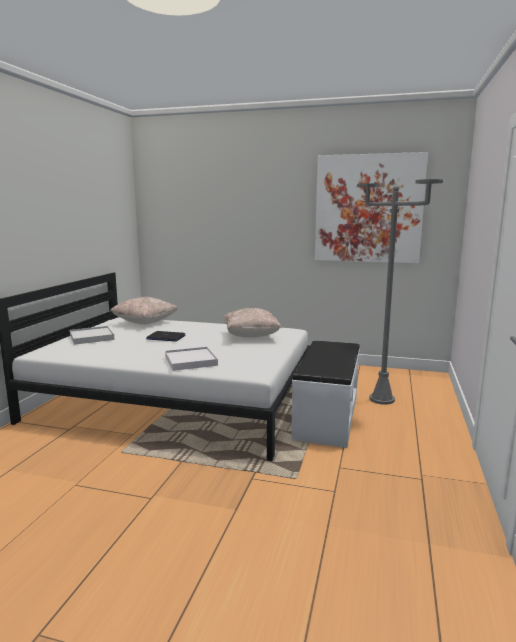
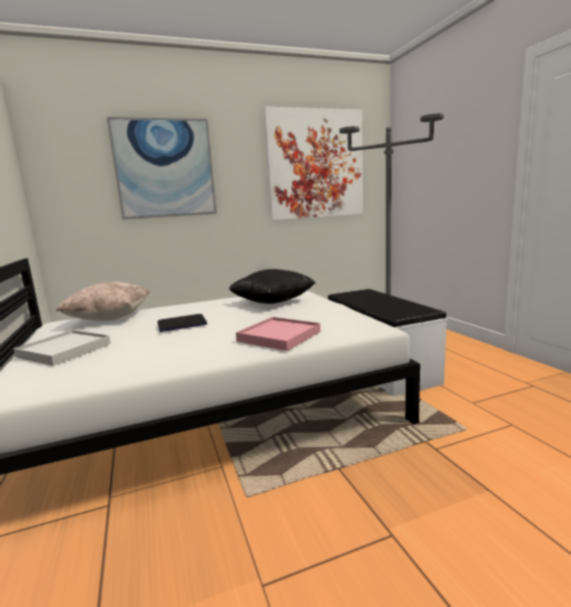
camera: 35 degrees left, 0 degrees up
white tray [165,347,218,371] -> pink tray [236,317,321,351]
beige pillow [223,308,281,338] -> black pillow [229,269,316,304]
none -> picture [107,117,217,220]

